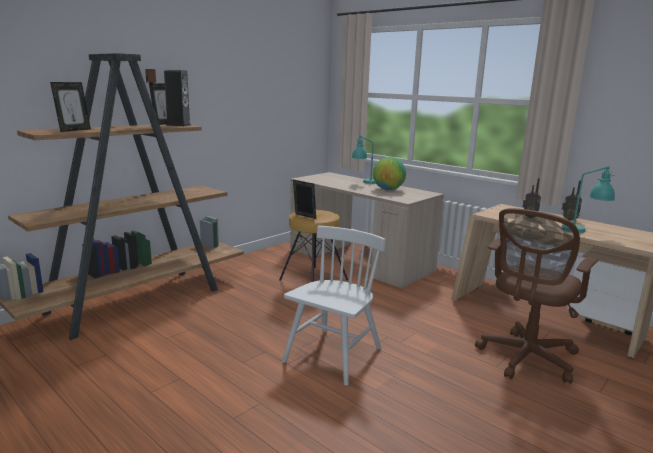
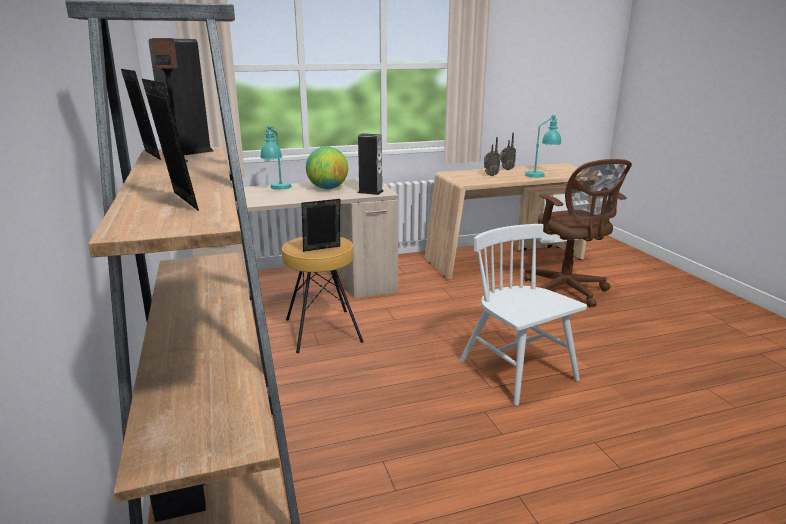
camera: 60 degrees left, 5 degrees up
none -> speaker [358,133,384,195]

